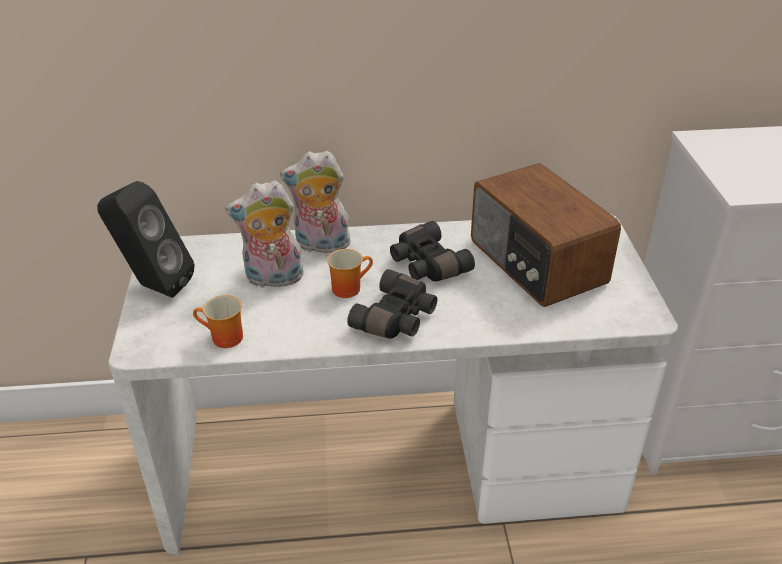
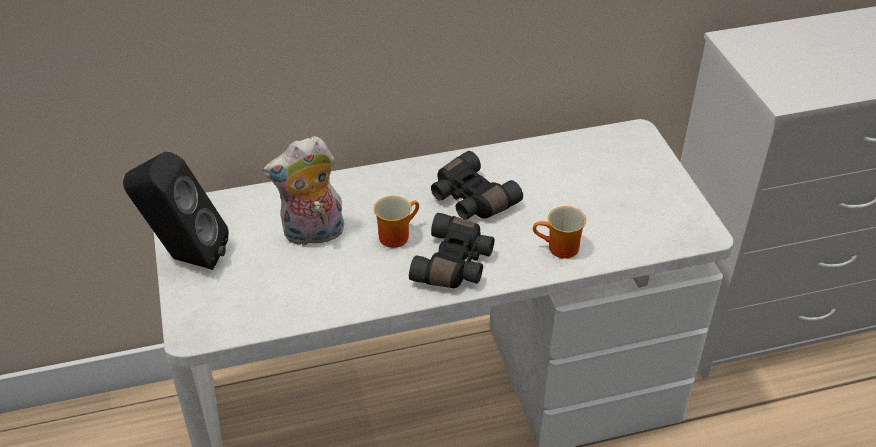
camera: 10 degrees left, 5 degrees up
mug [193,295,243,348] -> mug moved to [533,206,586,259]
plush toy [280,150,353,253] -> none
radio [471,163,621,307] -> none

